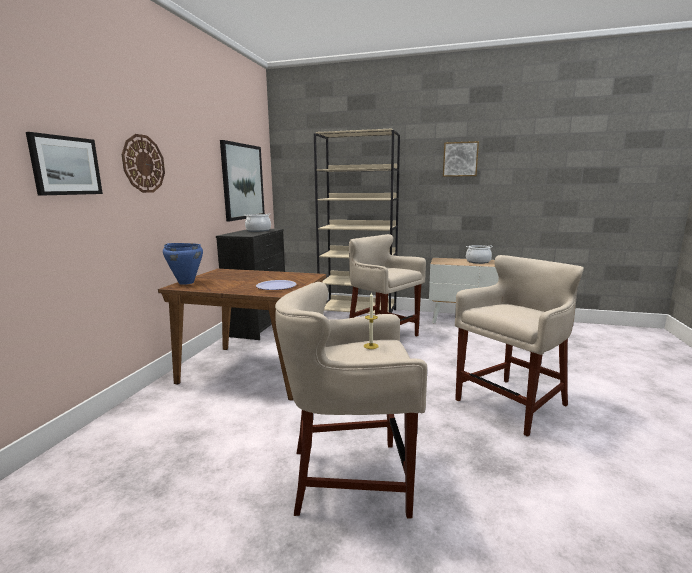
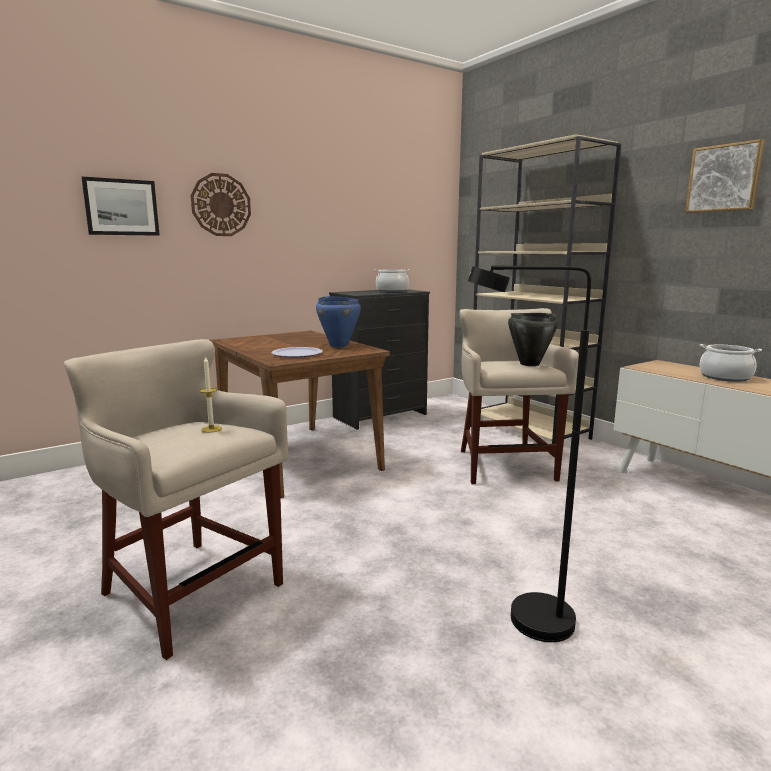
camera: 40 degrees right, 0 degrees up
blue cooking pot [163,243,203,285] -> blue cooking pot moved to [316,296,361,348]
picture [220,140,265,221] -> none
beige stool [455,255,584,437] -> black floor lamp [468,265,591,642]
none -> black cooking pot [508,313,558,366]

